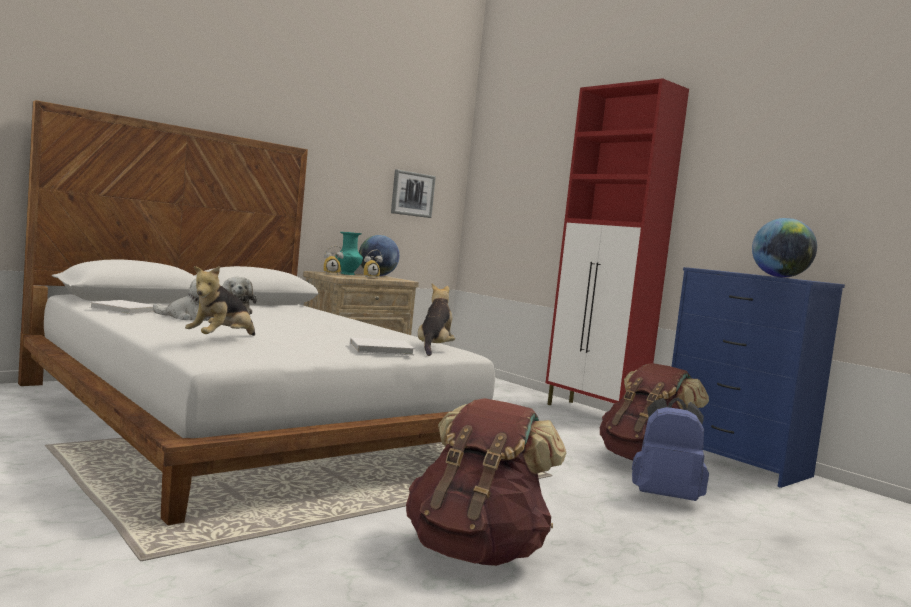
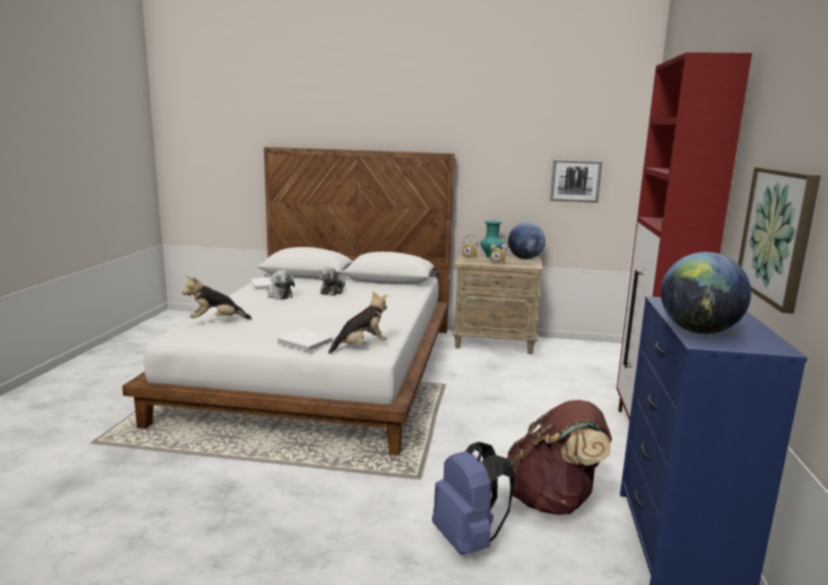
camera: 50 degrees right, 10 degrees up
brown backpack [406,398,566,566] -> none
none -> picture [738,167,821,314]

